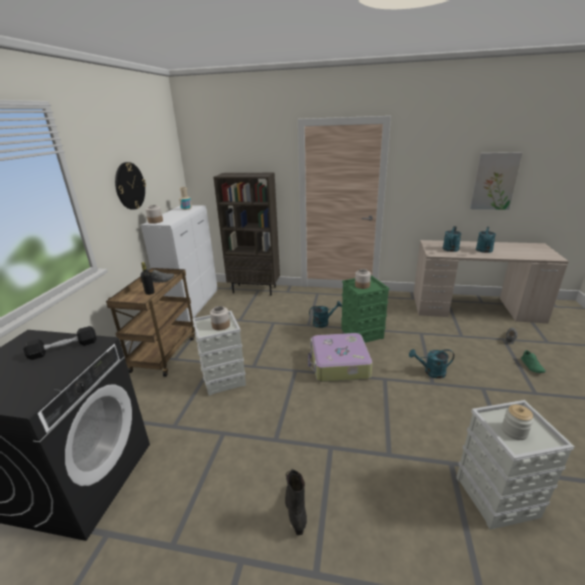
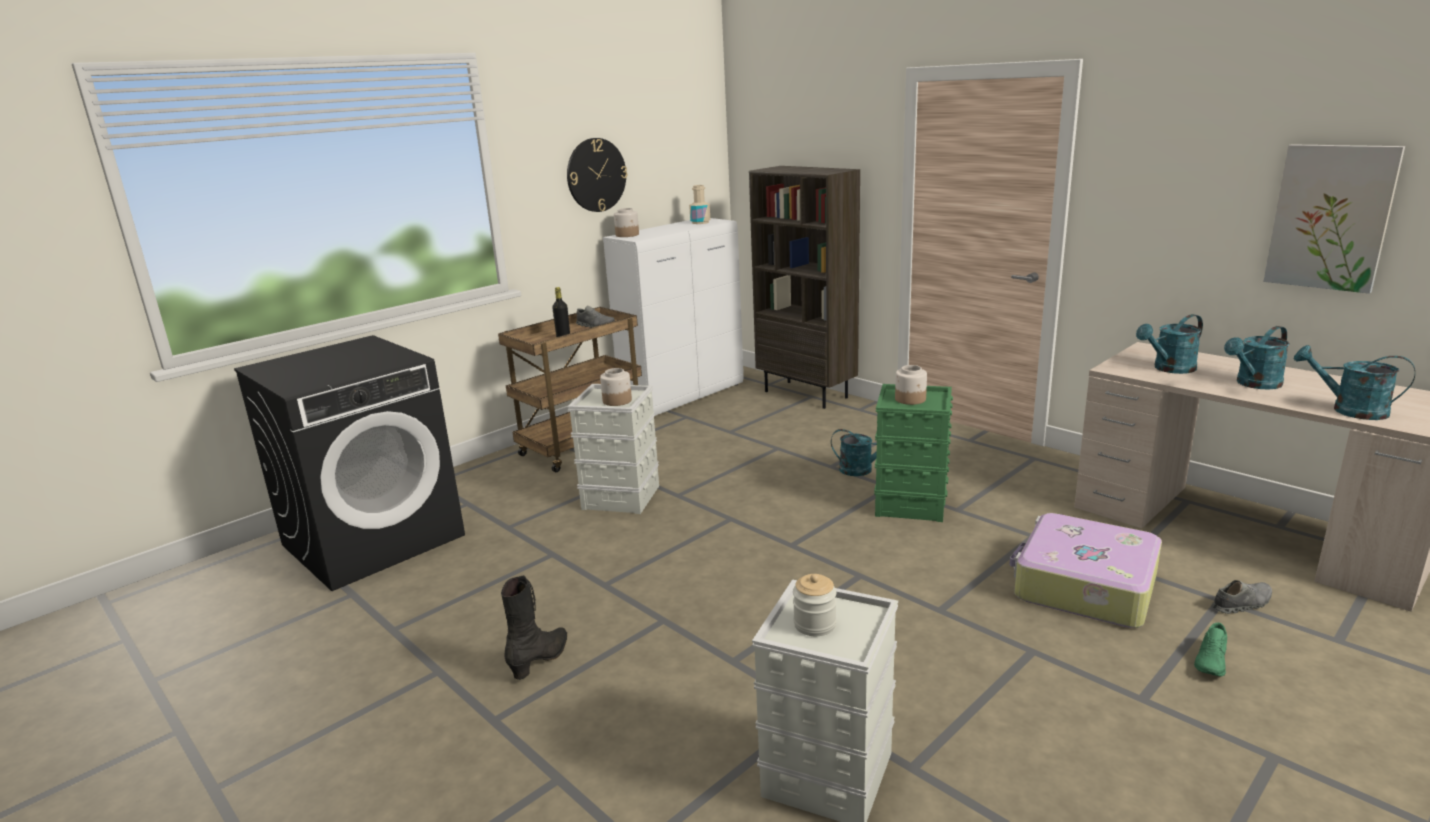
camera: 35 degrees right, 5 degrees down
black dumbbell [23,326,97,360] -> none
suitcase [308,333,373,382] -> suitcase moved to [1009,513,1162,628]
turquoise watering can [409,349,454,378] -> turquoise watering can moved to [1294,345,1415,420]

